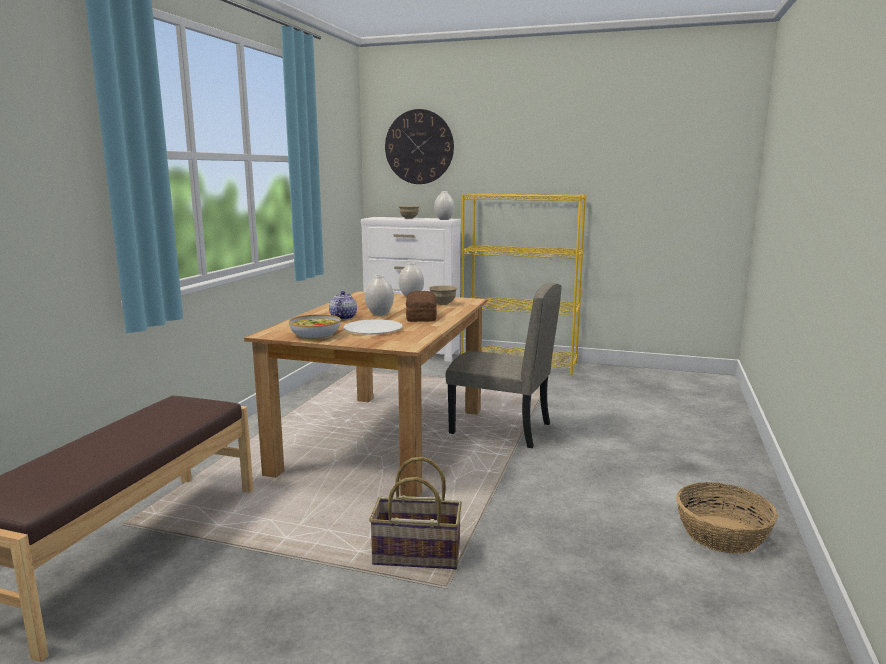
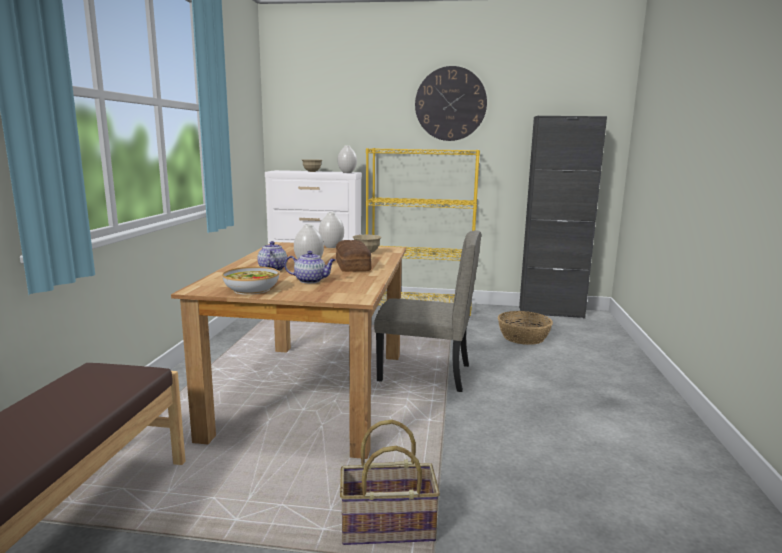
camera: 10 degrees left, 0 degrees up
white plate [344,319,403,334] -> teapot [284,251,336,283]
wall clock [385,109,454,184] -> wall clock moved to [415,66,487,141]
basket [676,482,778,554] -> basket moved to [498,311,553,345]
none -> black cabinet [519,116,607,319]

